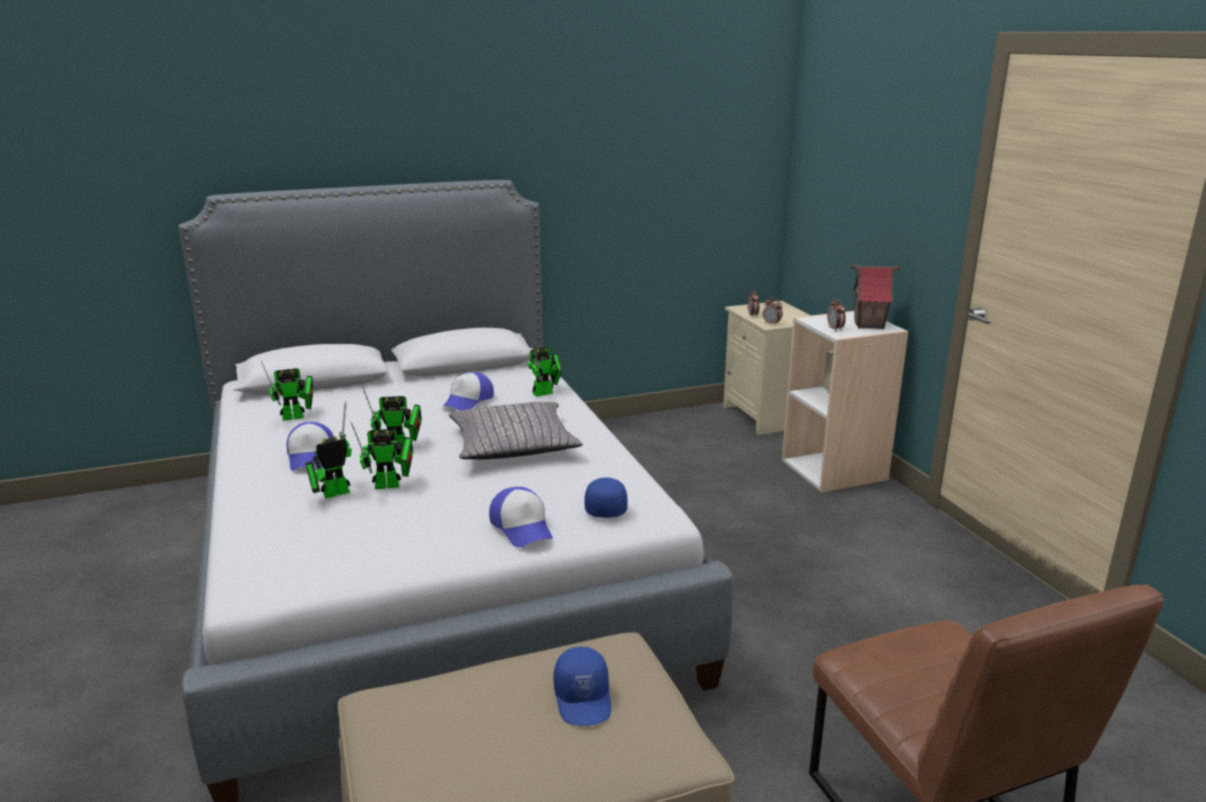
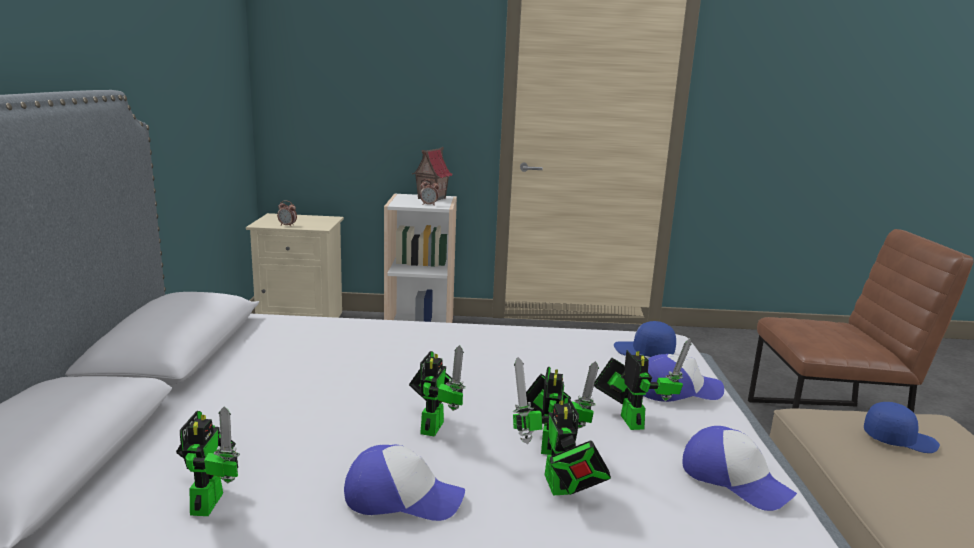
camera: 70 degrees left, 5 degrees down
cap [442,372,494,411] -> cap moved to [683,426,797,511]
grey pillow [449,402,583,459] -> none
toy robot [528,340,562,397] -> toy robot moved to [594,338,691,430]
alarm clock [763,298,783,326] -> none

